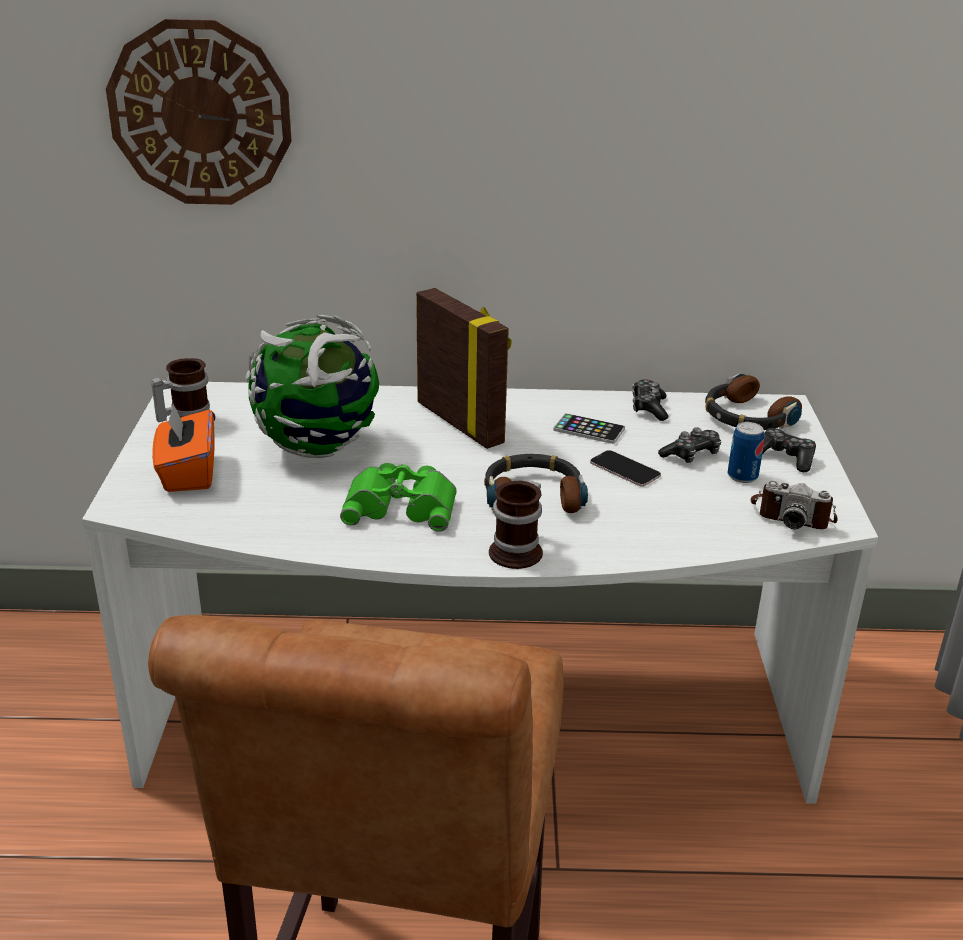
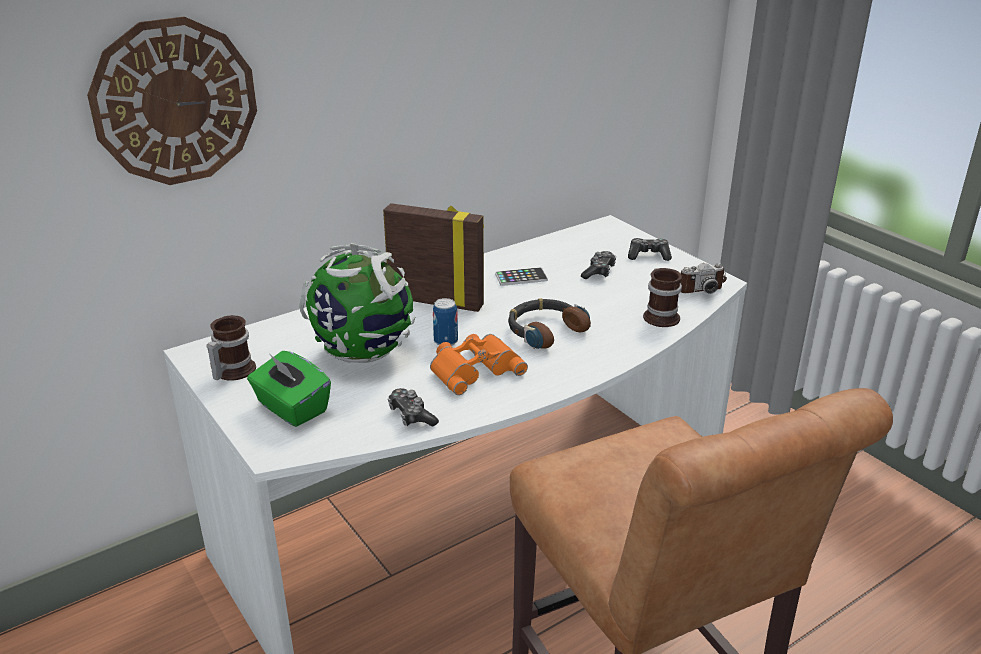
camera: 35 degrees left, 0 degrees up
orange tissue box [152,404,215,492] -> green tissue box [247,351,331,427]
green binoculars [340,463,456,532] -> orange binoculars [430,334,528,395]
mug [489,481,543,569] -> mug moved to [643,268,682,327]
phone [590,450,661,487] -> none
game controller [632,379,668,421] -> game controller moved to [388,388,439,427]
headphones [705,373,802,430] -> none
can [728,422,765,483] -> can moved to [433,298,458,346]

